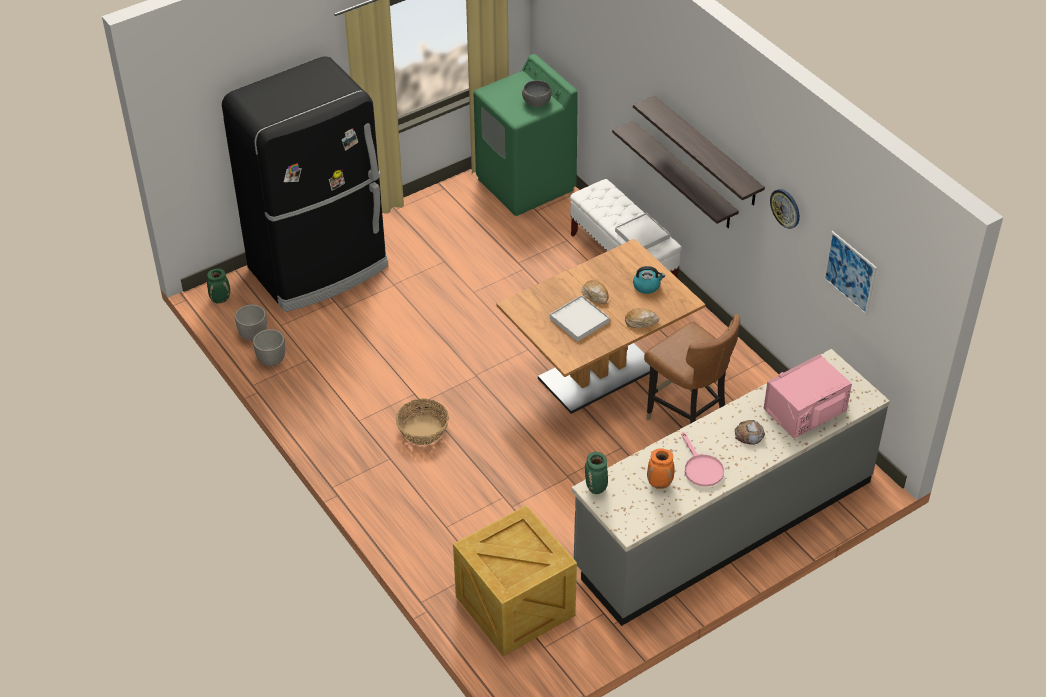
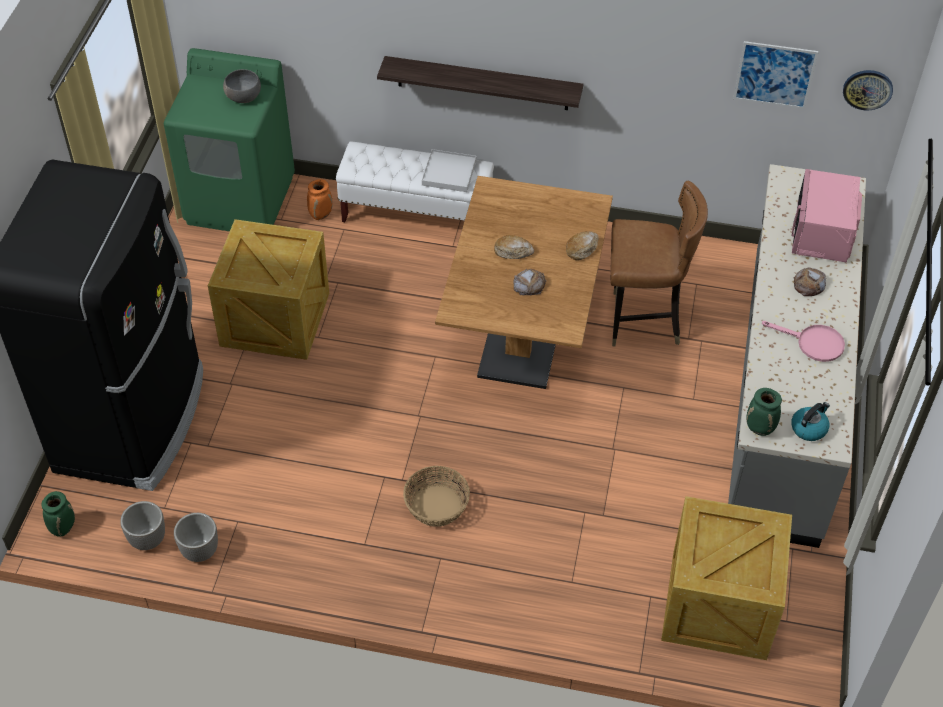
camera: 45 degrees left, 5 degrees up
white tray [550,295,610,342] -> bread [514,269,546,296]
shelf [633,95,765,206] -> none
kettle [633,266,665,294] -> kettle moved to [791,402,830,441]
orange vase [647,448,675,489] -> orange vase moved to [307,179,333,220]
wall clock [770,189,800,229] -> wall clock moved to [843,70,893,110]
none -> crate [208,219,329,360]

